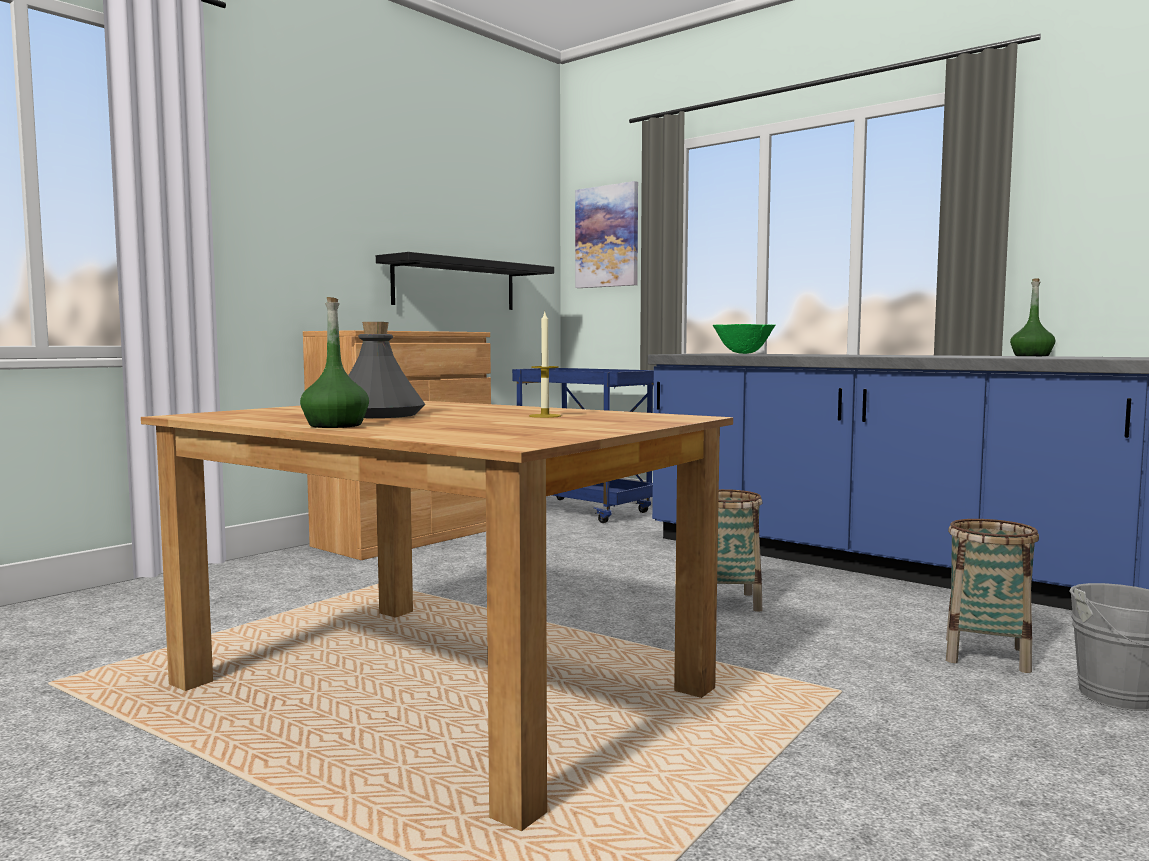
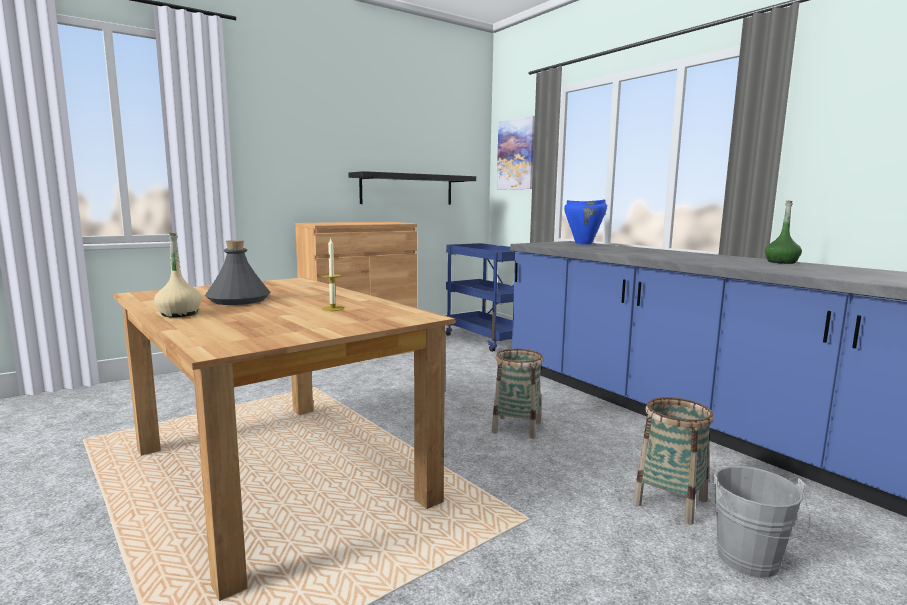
camera: 15 degrees right, 5 degrees up
green bottle [300,297,369,428] -> beige bottle [154,233,202,317]
green bowl [713,324,776,354] -> blue cooking pot [564,199,607,245]

